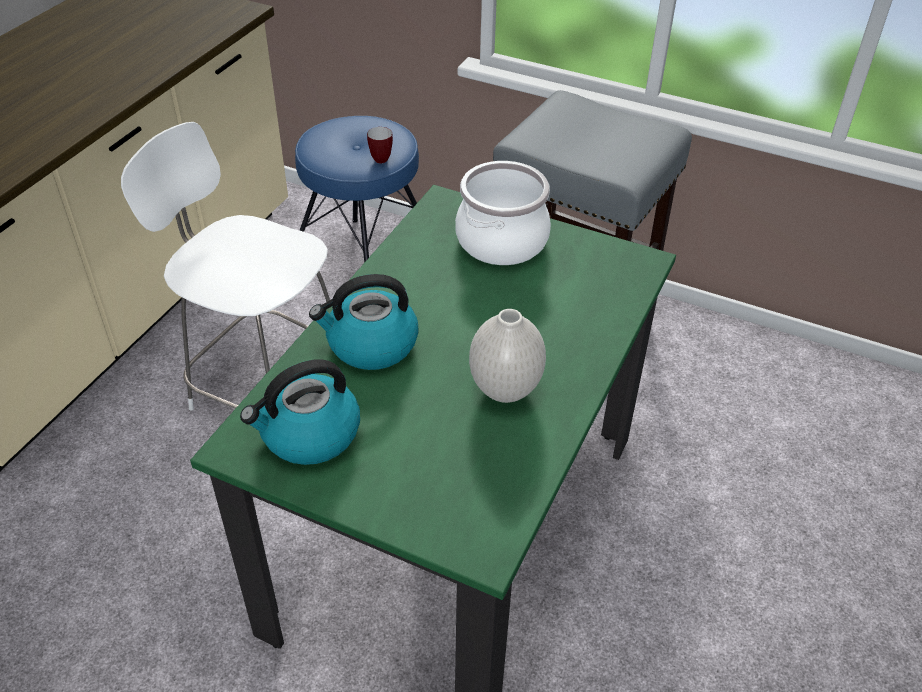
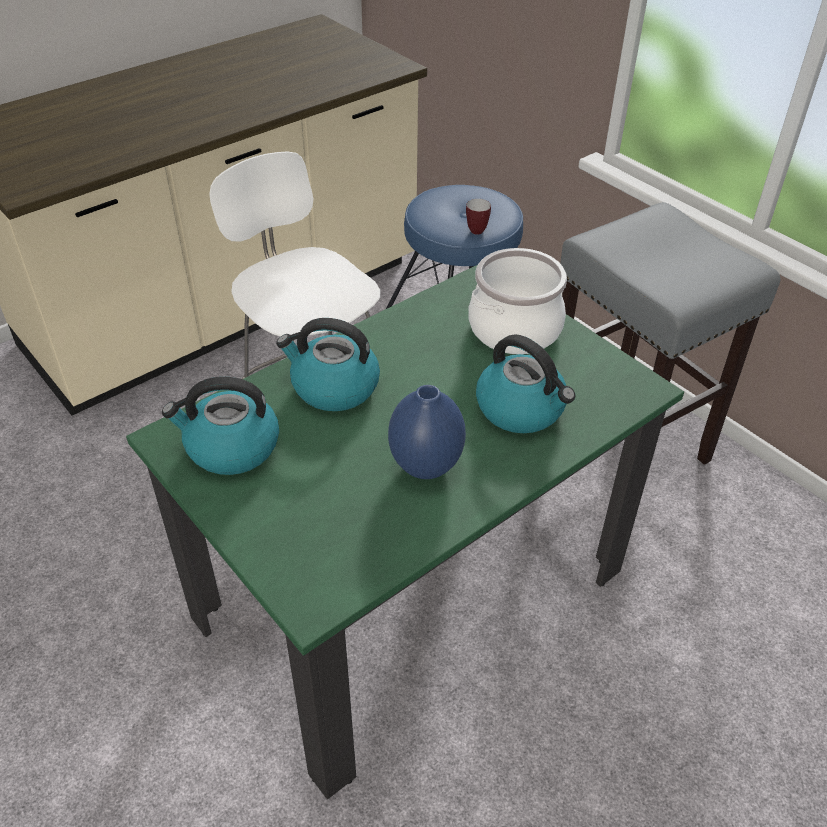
camera: 25 degrees right, 0 degrees up
white vase [469,309,546,403] -> blue vase [388,385,466,479]
none -> kettle [476,334,575,433]

